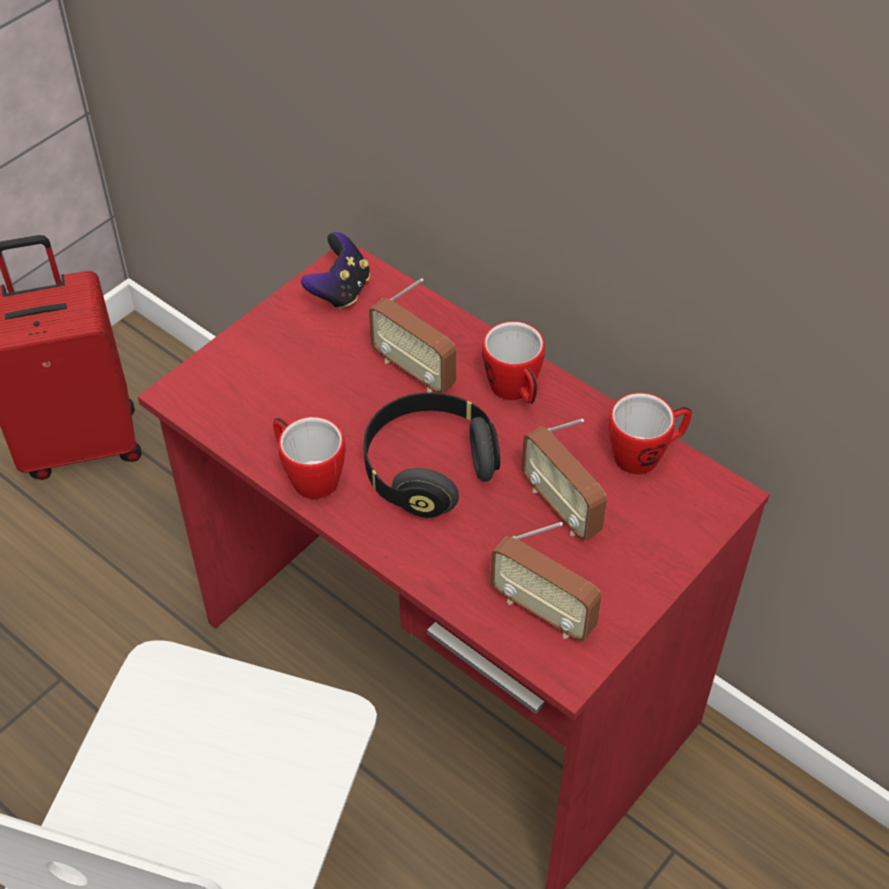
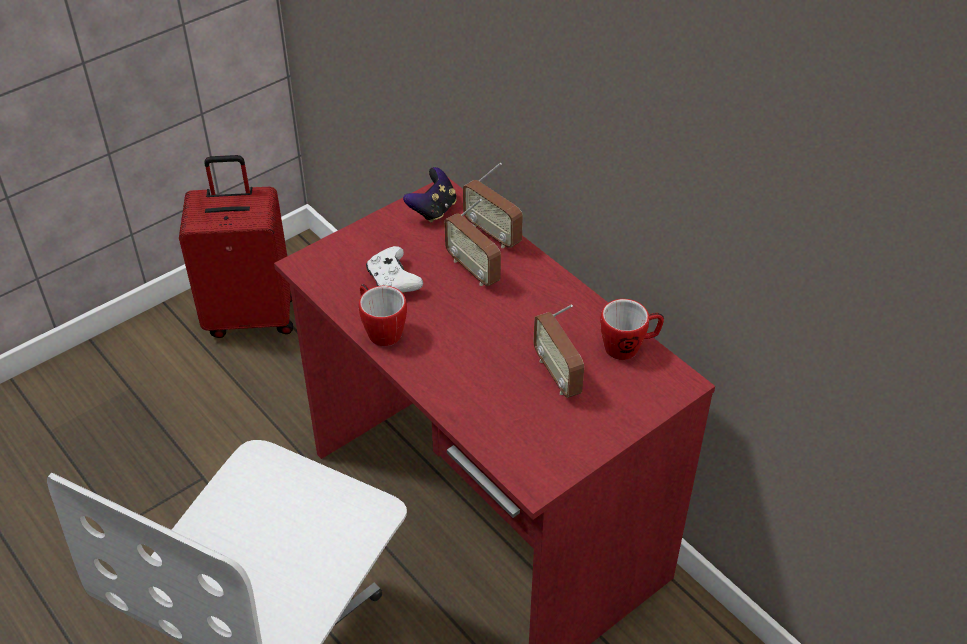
camera: 10 degrees right, 5 degrees down
black headphones [364,393,500,518] -> none
mug [482,321,545,404] -> none
radio [490,522,602,641] -> radio moved to [463,163,523,248]
none -> white game controller [366,246,423,293]

